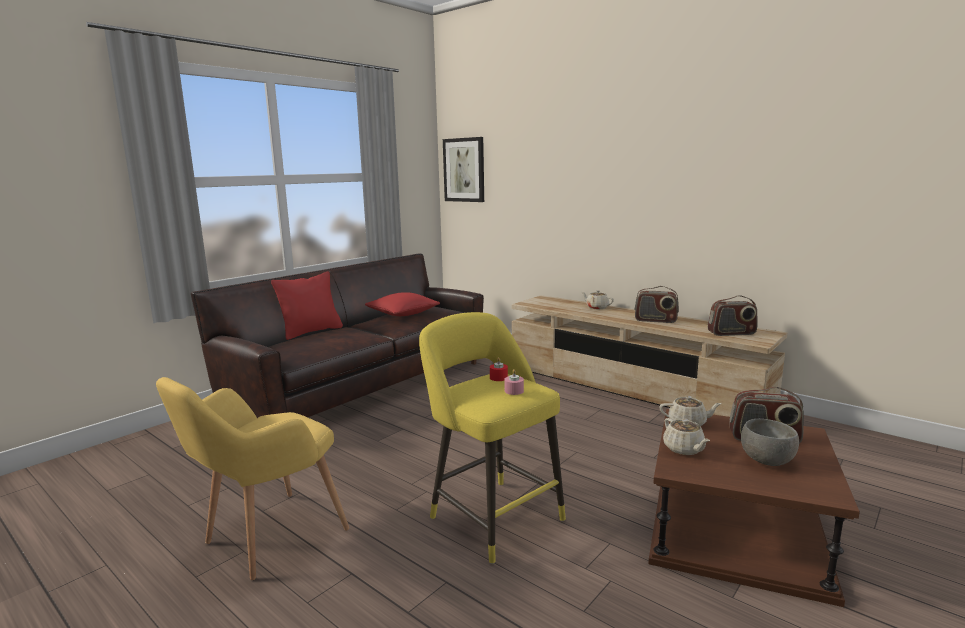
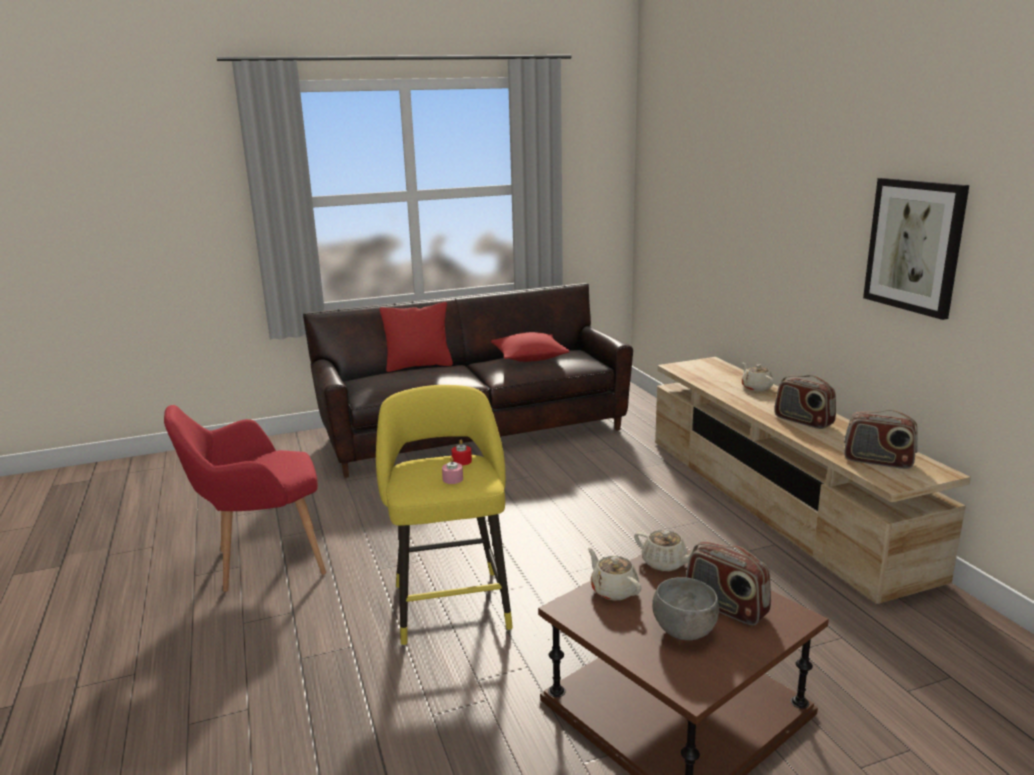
camera: 30 degrees right, 5 degrees up
yellow armchair [156,377,349,580] -> red armchair [164,405,326,592]
picture [443,137,484,202] -> picture moved to [863,178,969,320]
beige teapot [663,418,710,455] -> beige teapot turned 135 degrees clockwise [588,548,641,600]

